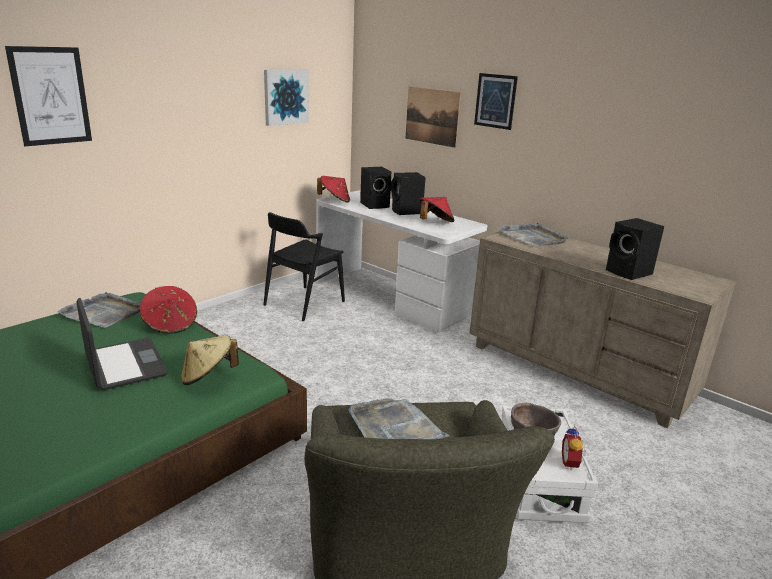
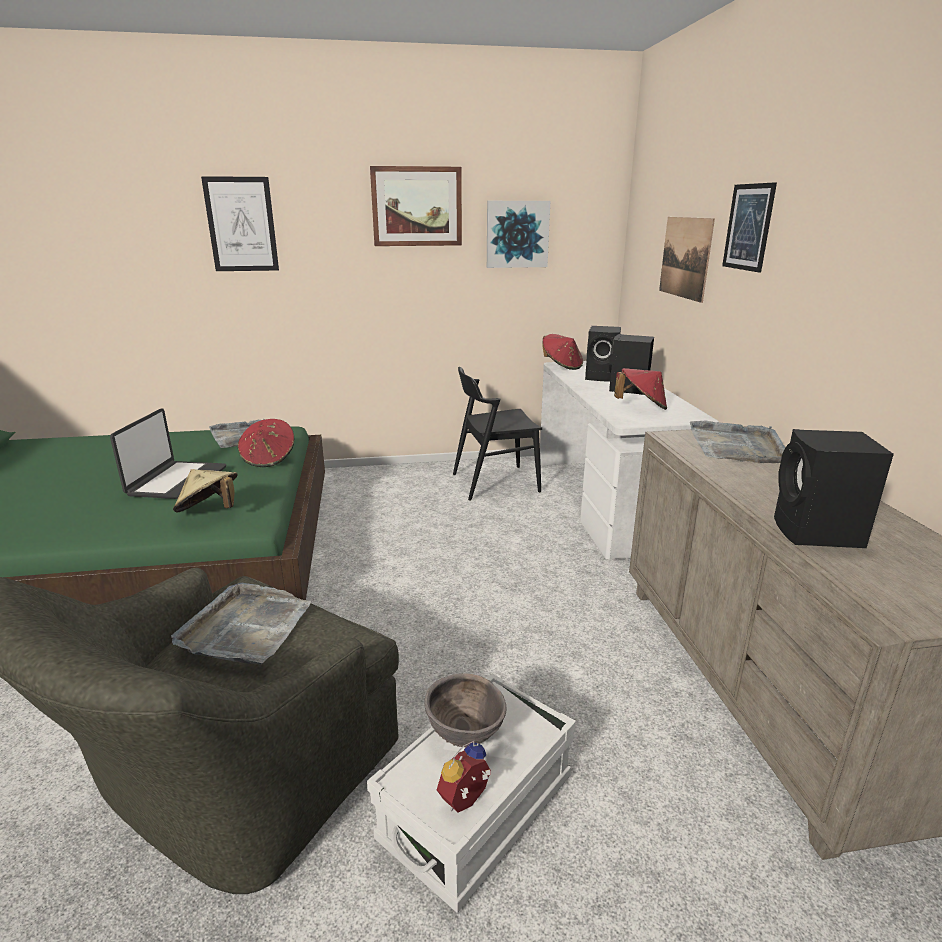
camera: 40 degrees right, 0 degrees up
none -> picture [370,166,462,246]

